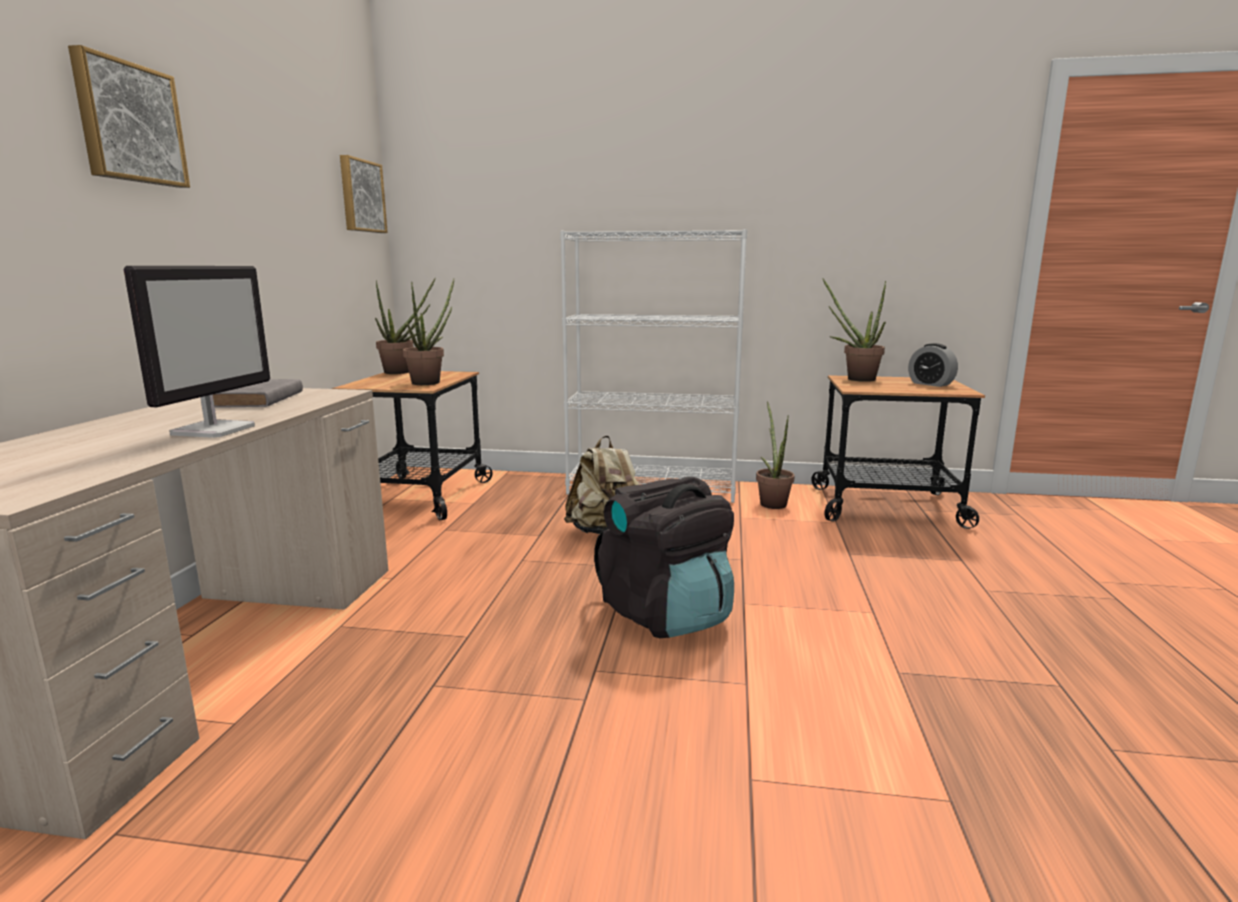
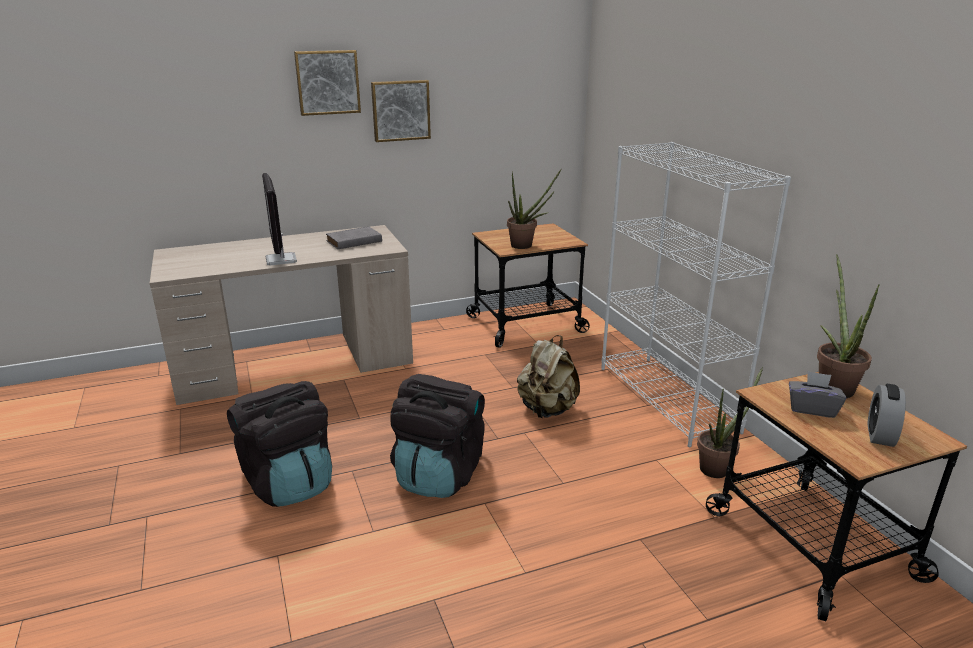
camera: 60 degrees right, 10 degrees up
monitor [124,266,270,438] -> monitor turned 90 degrees clockwise [262,173,297,265]
picture [340,155,388,233] -> picture moved to [371,80,431,142]
potted plant [375,278,436,374] -> none
none -> black backpack [227,381,332,507]
none -> grey tissue box [789,371,846,418]

